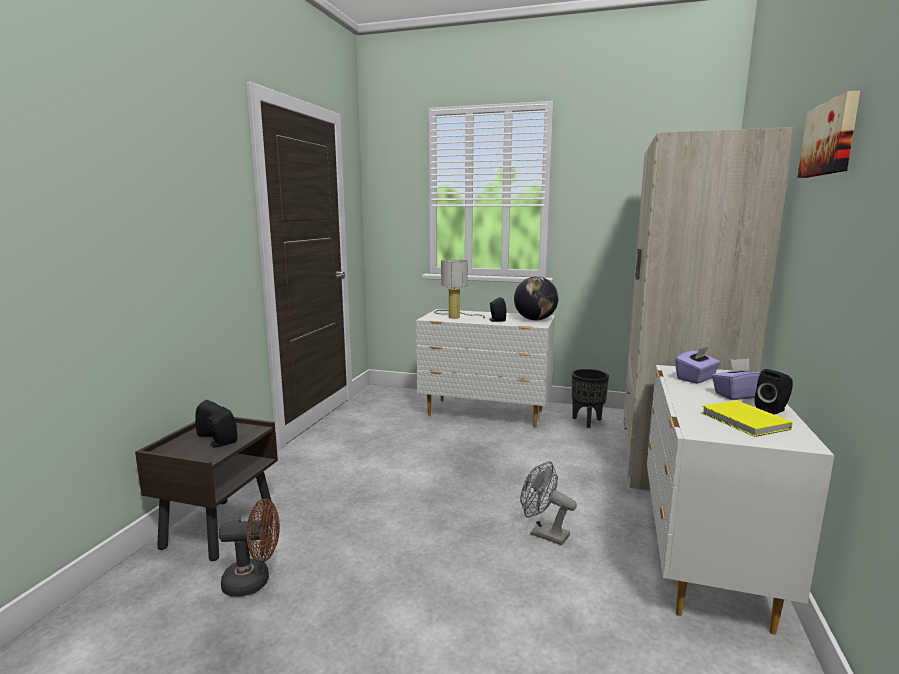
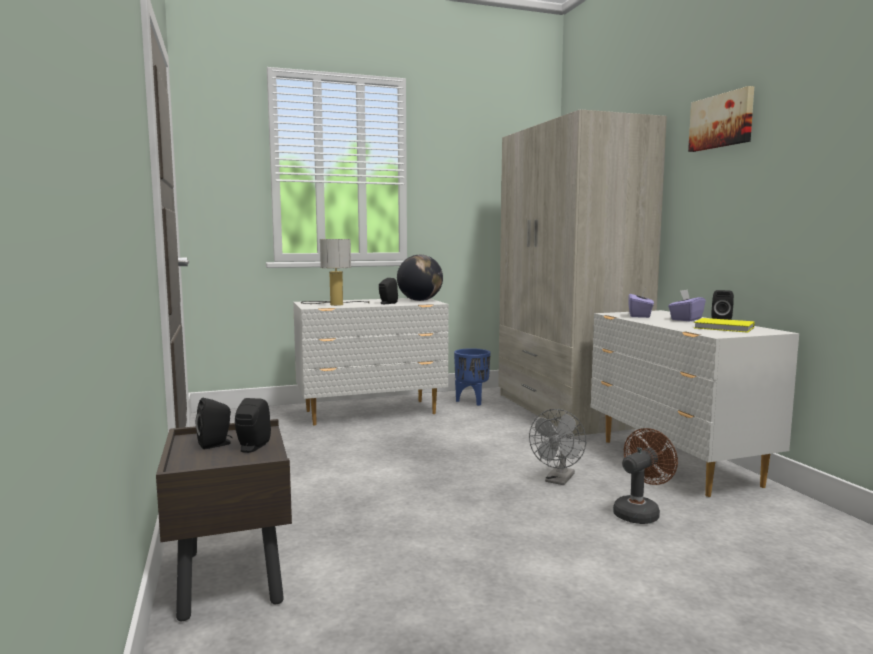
camera: 35 degrees left, 5 degrees down
brown fan [218,499,280,597] -> brown fan moved to [613,428,678,524]
grey fan [520,461,577,545] -> grey fan turned 60 degrees counterclockwise [529,409,586,485]
black planter [572,369,609,428] -> blue planter [454,348,491,406]

